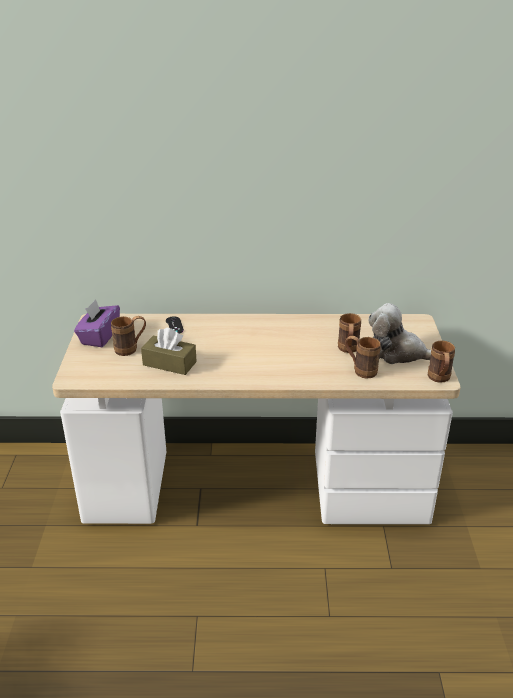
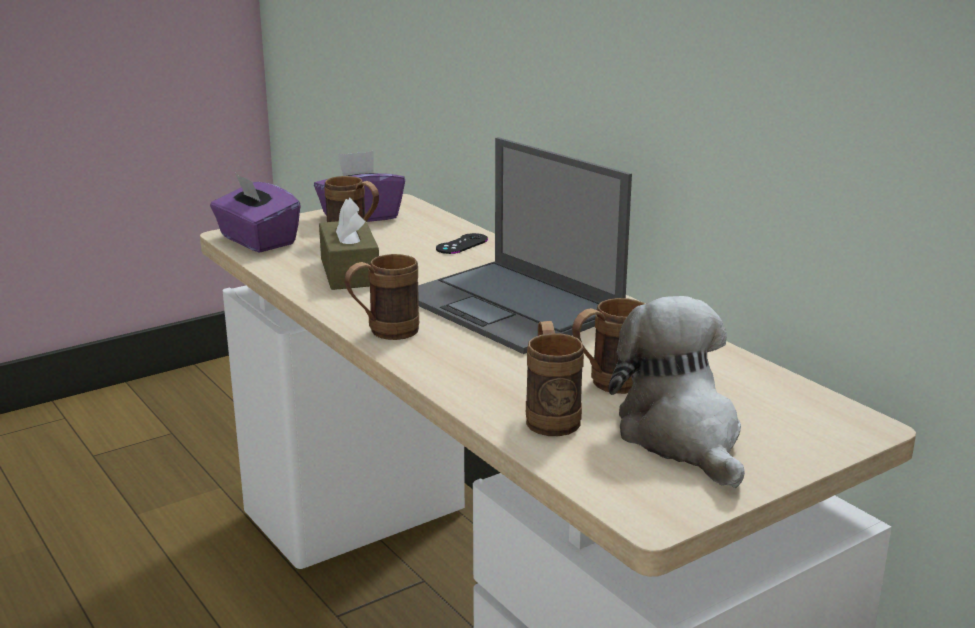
camera: 55 degrees right, 10 degrees down
brown mug [428,340,455,383] -> brown mug moved to [344,254,419,340]
none -> purple tissue box [210,173,301,253]
none -> laptop [418,137,632,354]

